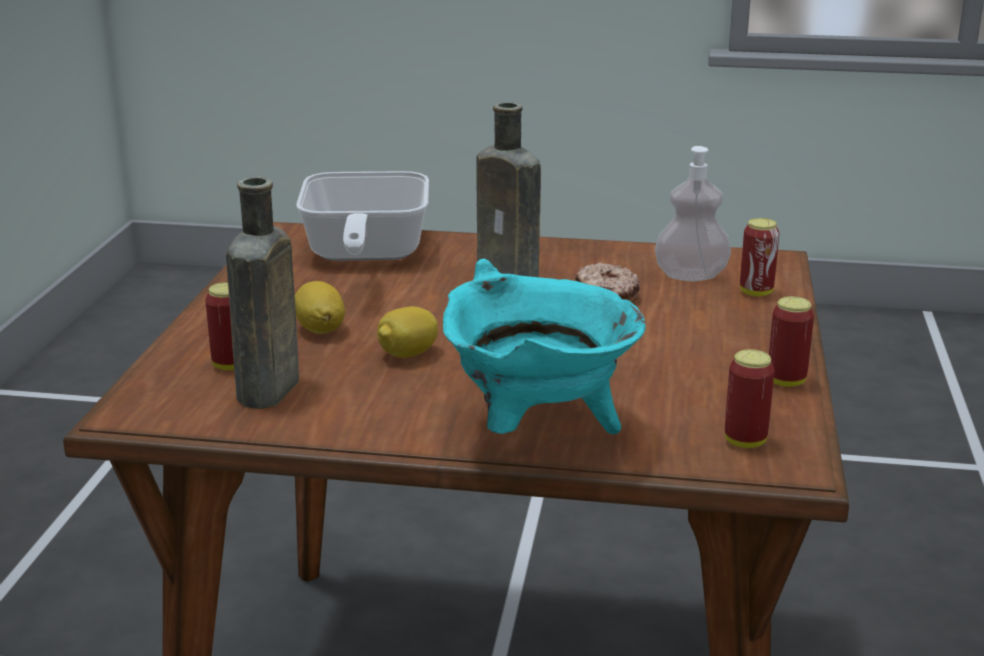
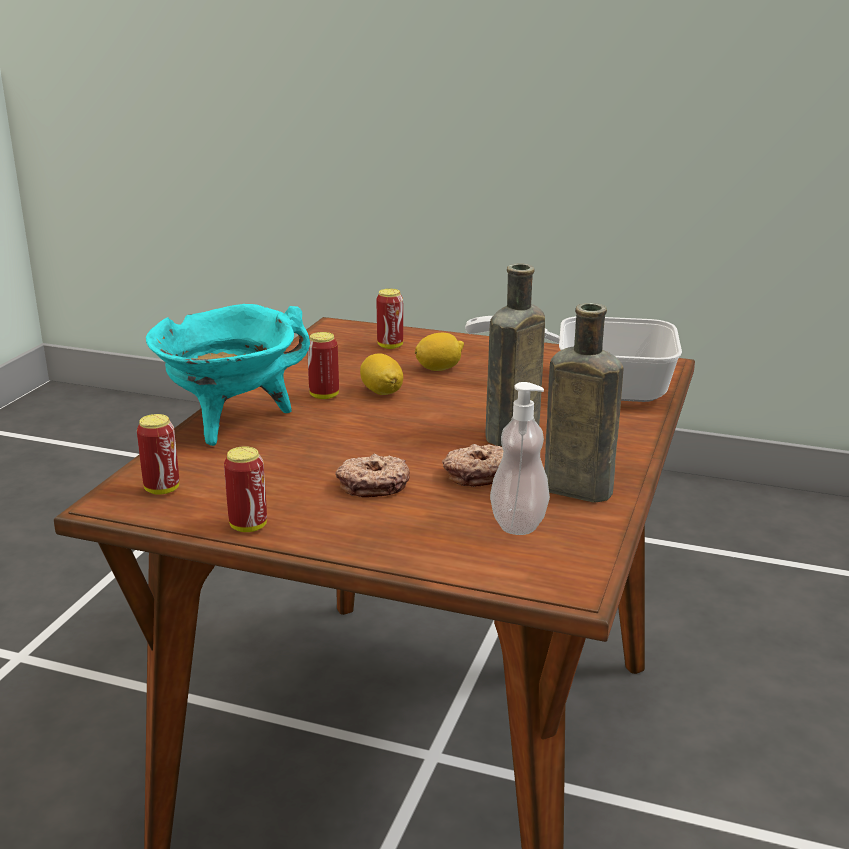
camera: 100 degrees right, 0 degrees up
brown bottle [226,177,299,409] -> brown bottle moved to [544,303,623,503]
can [740,218,779,297] -> can moved to [307,332,339,399]
none -> donut [335,453,410,497]

